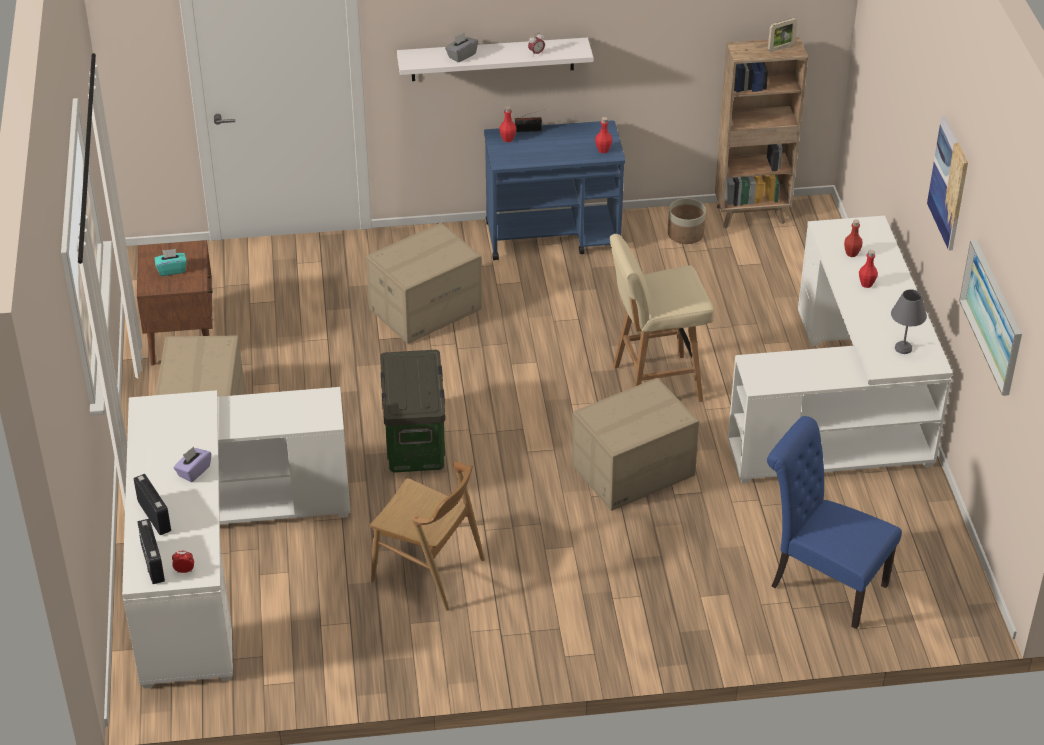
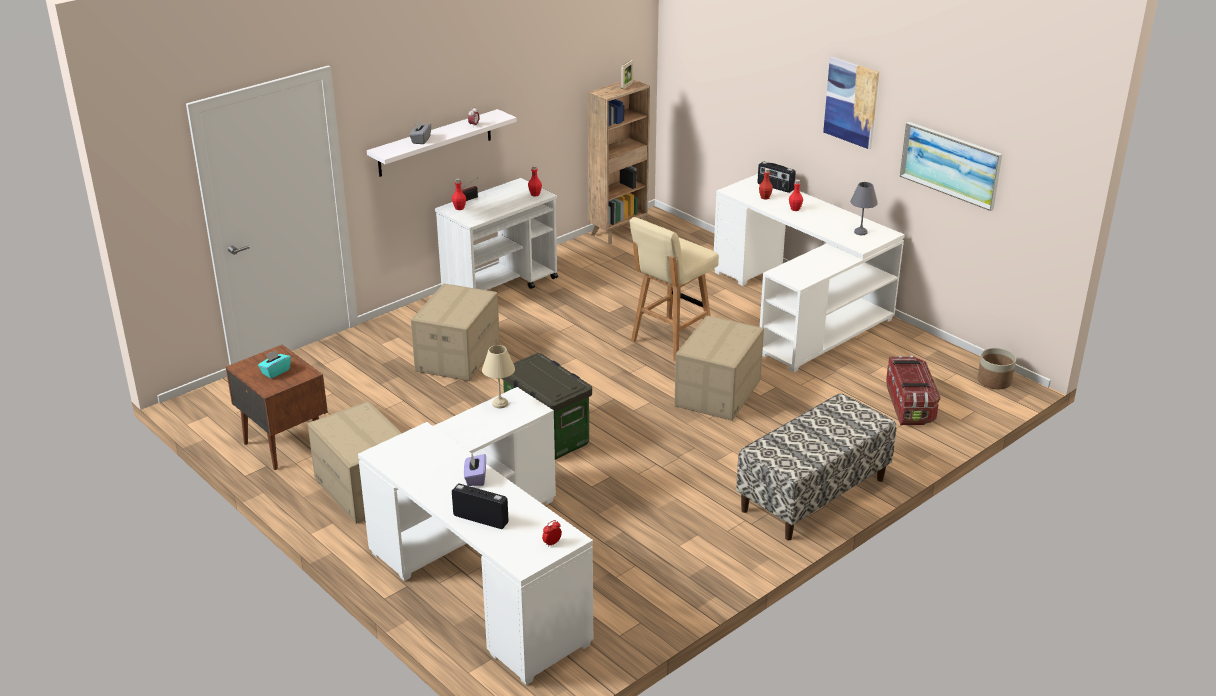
camera: 35 degrees left, 10 degrees down
radio [138,519,165,584] -> radio moved to [757,161,796,193]
brown chair [370,462,485,611] -> none
blue cart [484,120,626,261] -> white cart [435,178,558,290]
planter [668,198,706,244] -> planter moved to [977,348,1016,389]
blue chair [767,416,902,629] -> storage box [886,355,940,425]
none -> beige table lamp [482,345,515,408]
none -> bench [736,393,896,540]

